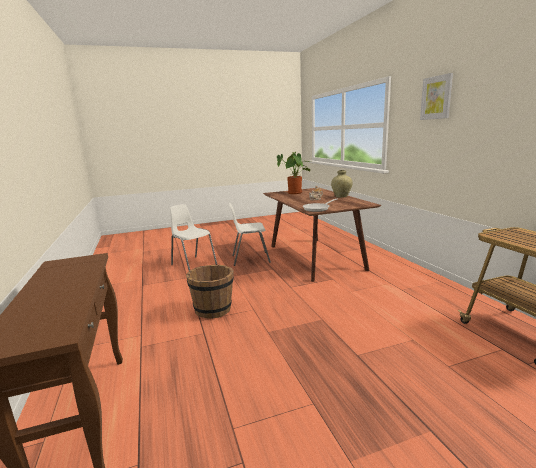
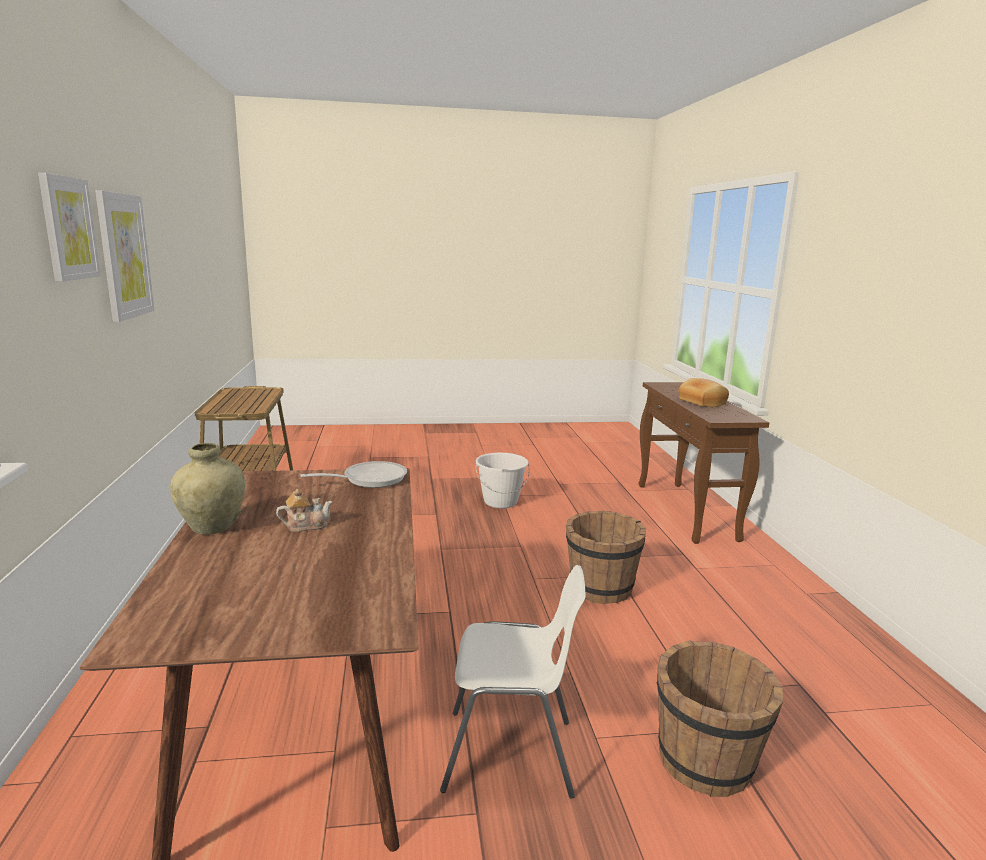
camera: 170 degrees left, 0 degrees up
white chair [170,204,217,271] -> brown bucket [657,640,783,797]
potted plant [277,152,311,194] -> none
none -> picture [95,190,154,322]
none -> white bucket [475,453,530,508]
none -> bread [679,378,729,407]

